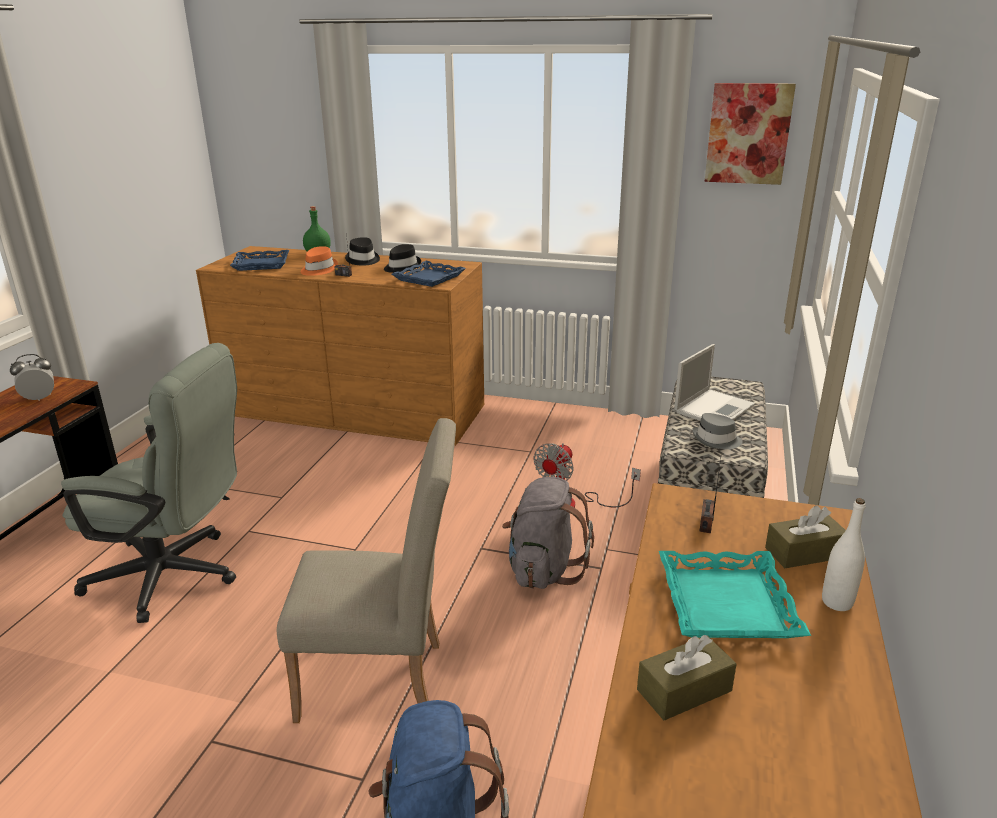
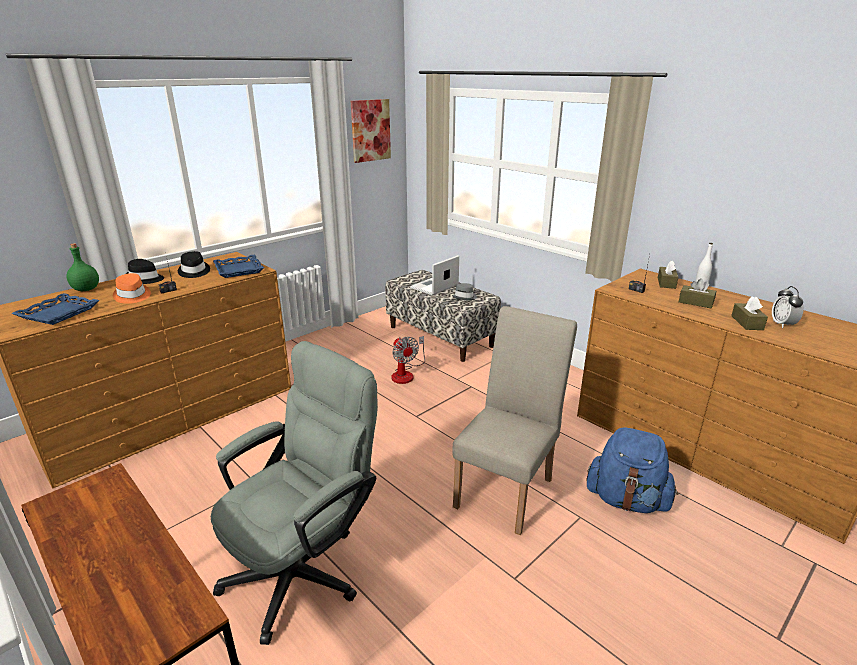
camera: 60 degrees left, 0 degrees up
alarm clock [10,354,54,401] -> alarm clock moved to [772,286,804,328]
grey backpack [502,477,594,589] -> none
turquoise tray [659,551,811,638] -> brown tissue box [679,278,716,308]
laptop [674,344,755,421] -> laptop turned 120 degrees counterclockwise [410,255,459,295]

